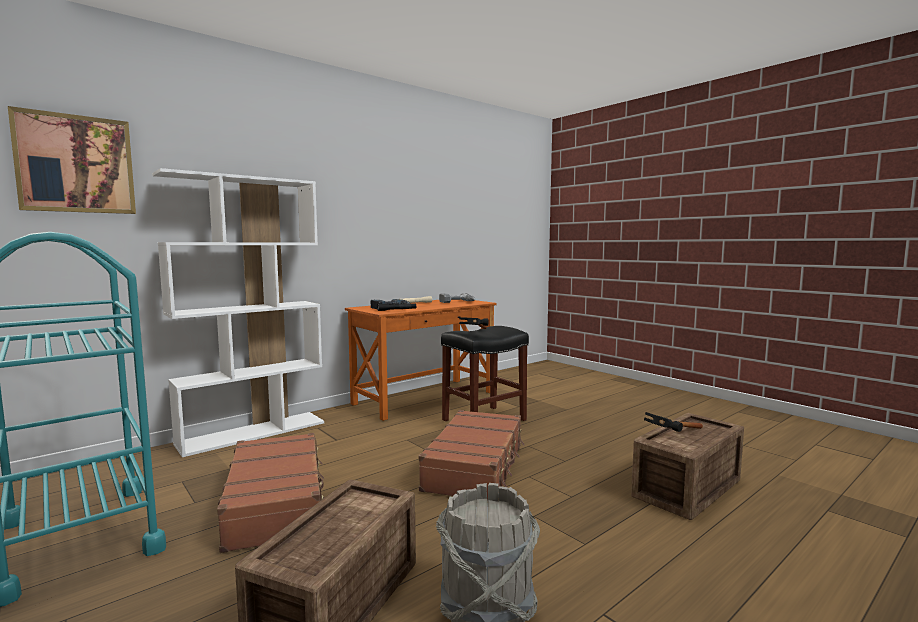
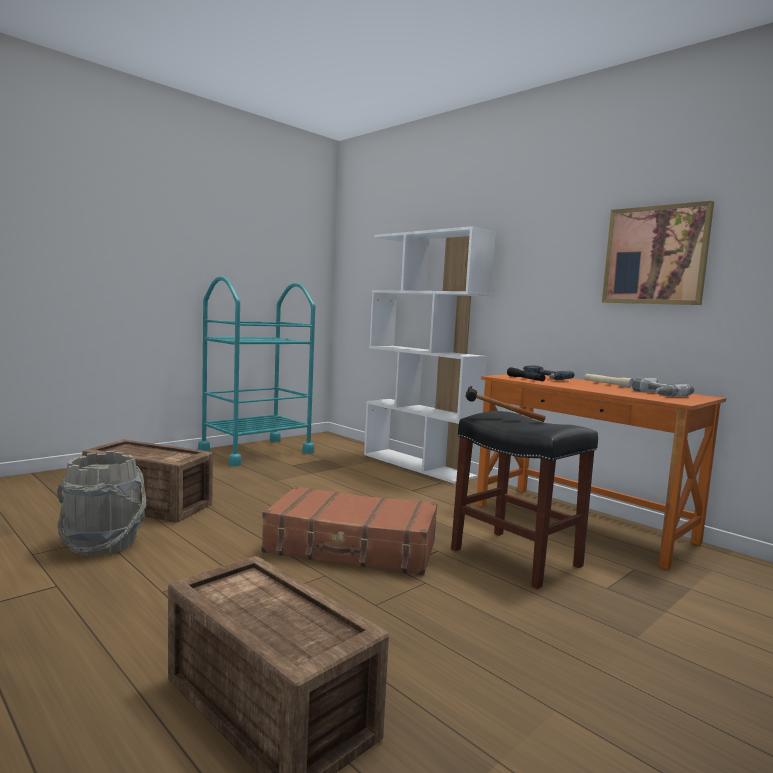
camera: 85 degrees right, 0 degrees up
picture [8,106,136,214] -> picture moved to [602,201,714,305]
brown suitcase [217,433,324,553] -> none
hammer [644,412,703,432] -> none

